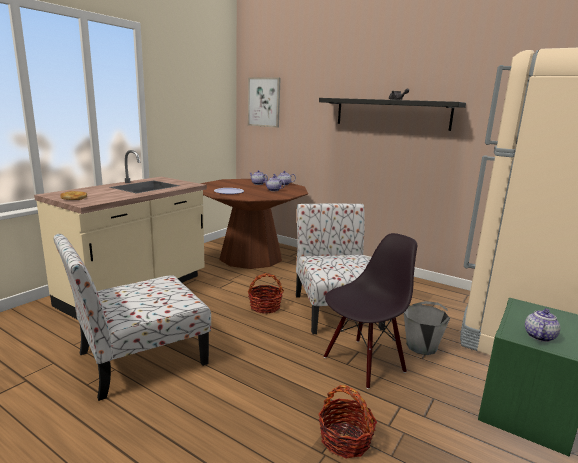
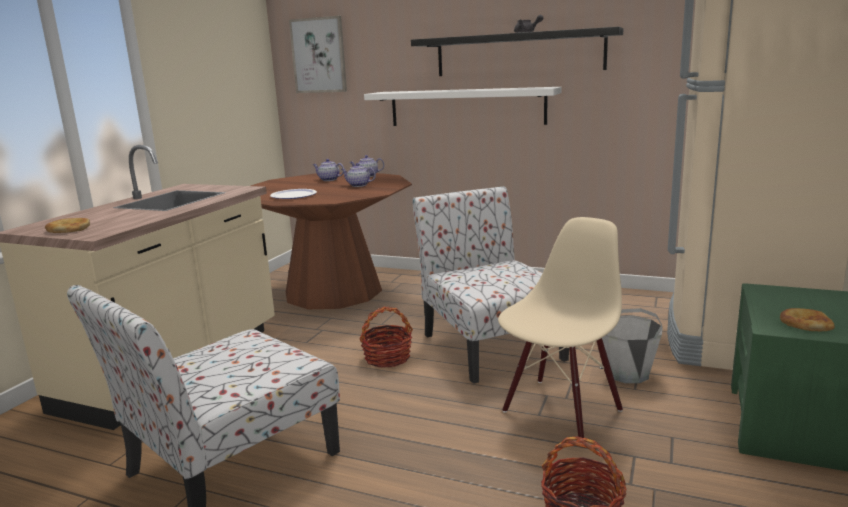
camera: 10 degrees left, 0 degrees up
black chair [324,233,417,389] -> beige chair [498,217,623,438]
teapot [525,308,560,342] -> bread [780,308,835,331]
none -> white shelf [364,87,562,126]

